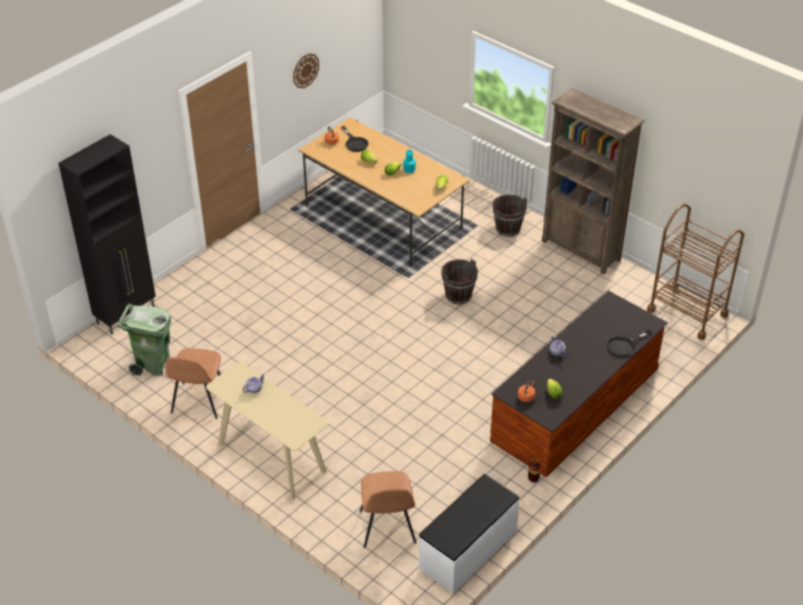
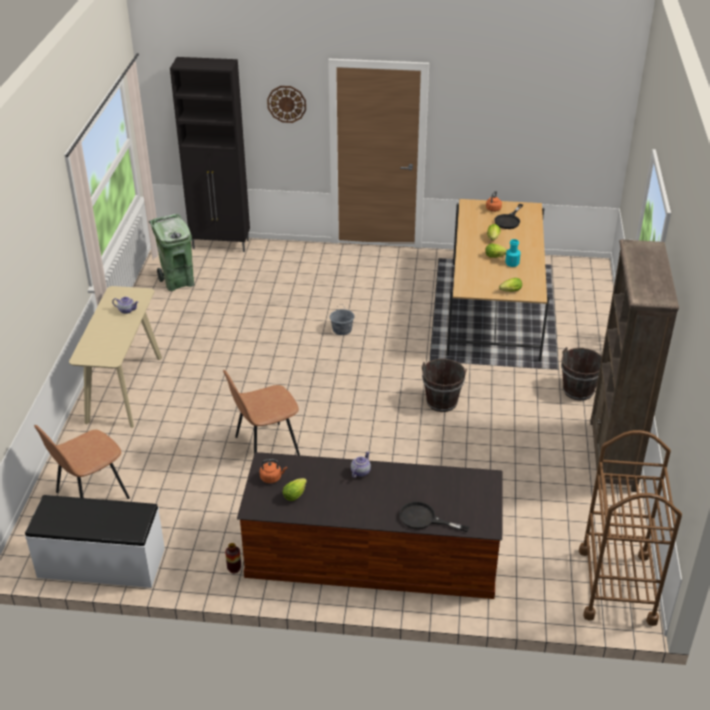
camera: 55 degrees right, 5 degrees down
brown chair [165,348,221,419] -> brown chair moved to [223,369,300,455]
wall clock [293,54,319,88] -> wall clock moved to [267,86,306,123]
none -> grey bucket [330,304,354,335]

